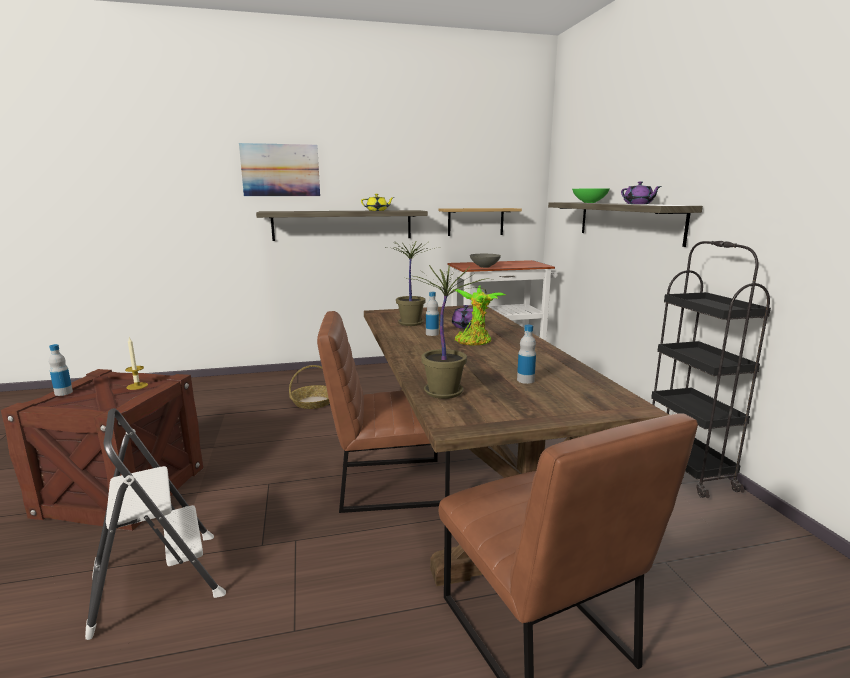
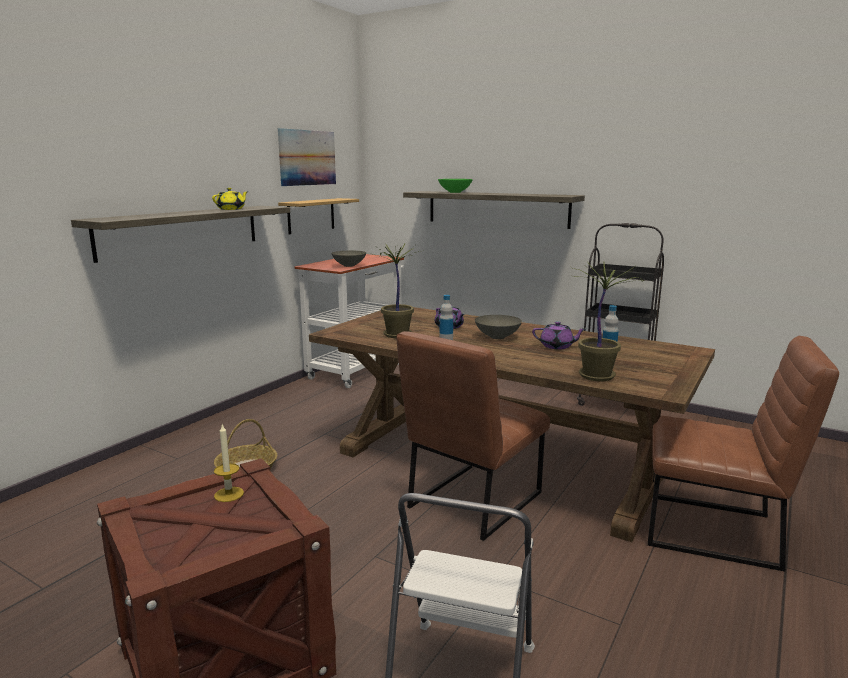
camera: 45 degrees left, 0 degrees up
bottle [49,344,73,396] -> none
picture [239,143,320,196] -> picture moved to [278,128,336,186]
potted plant [453,285,505,345] -> grey bowl [475,315,522,339]
purple teapot [621,181,661,204] -> purple teapot moved to [532,321,585,349]

